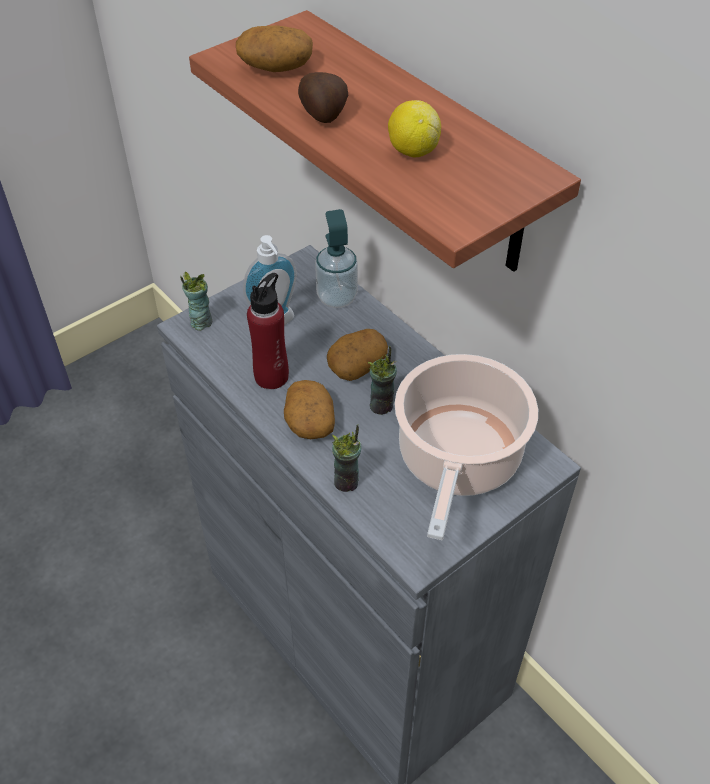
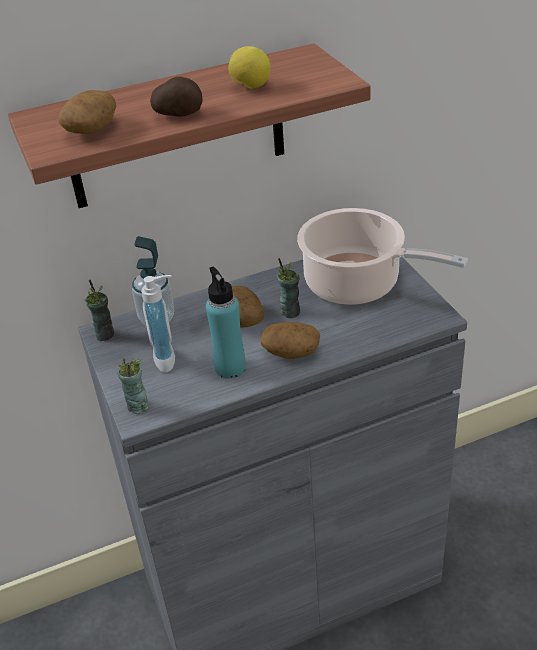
camera: 70 degrees left, 10 degrees down
red bottle [247,273,289,389] -> turquoise bottle [206,267,246,379]
cup [332,424,361,492] -> cup moved to [84,279,114,341]

